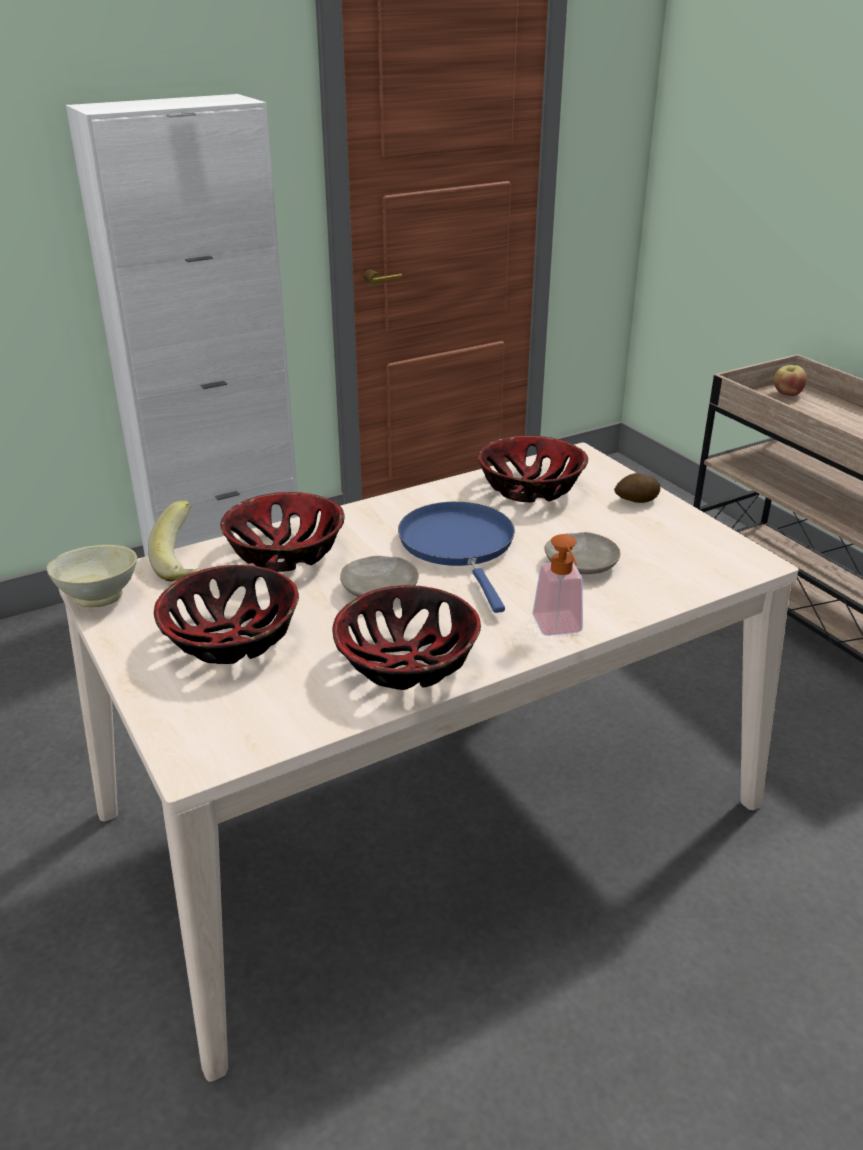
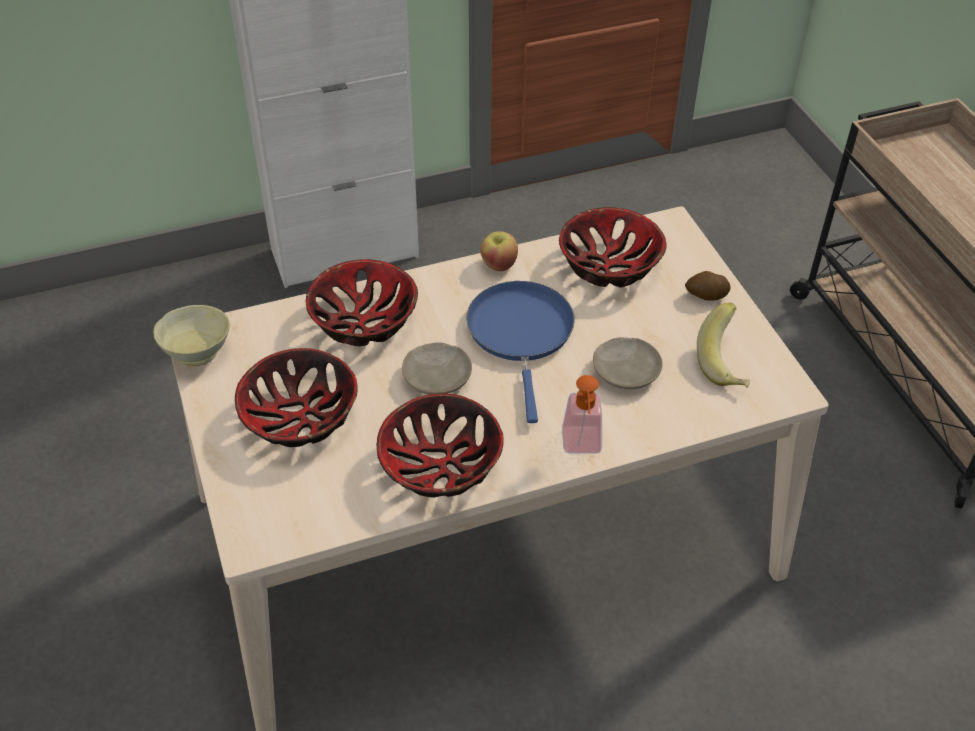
camera: 10 degrees right, 15 degrees up
banana [148,500,201,581] -> banana moved to [697,303,750,388]
apple [774,365,807,396] -> apple moved to [480,231,518,271]

